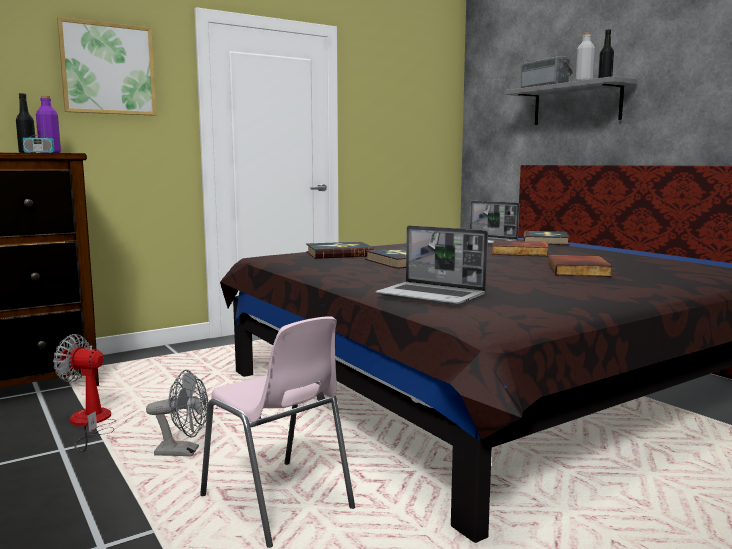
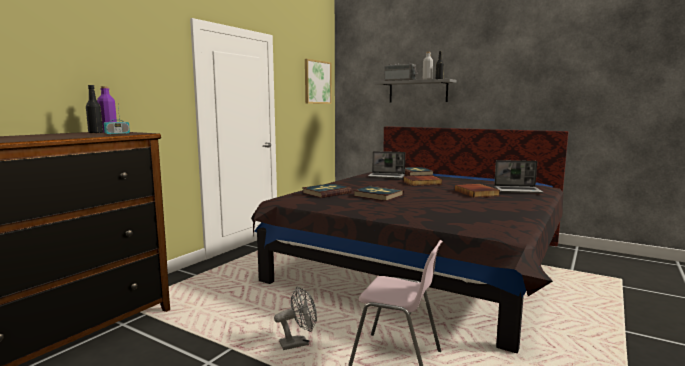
camera: 25 degrees left, 0 degrees up
fan [53,334,116,452] -> none
picture [57,17,157,116] -> picture moved to [305,59,332,104]
laptop [375,225,488,305] -> laptop moved to [494,160,543,193]

